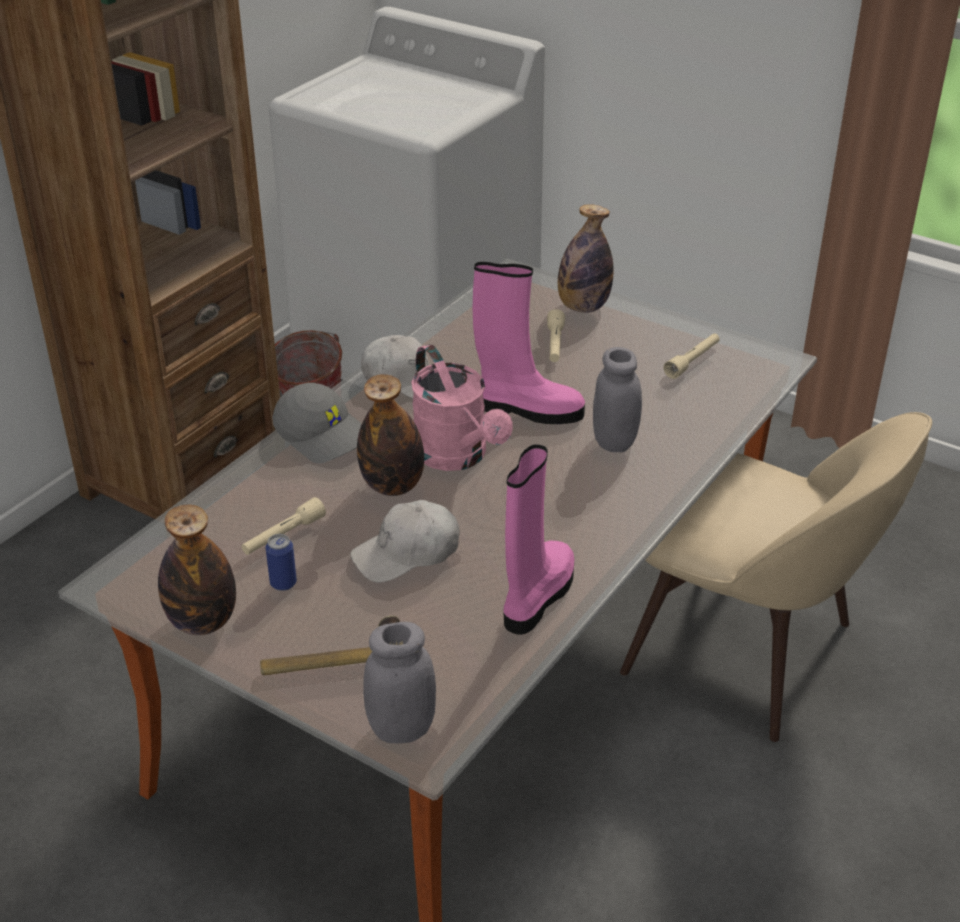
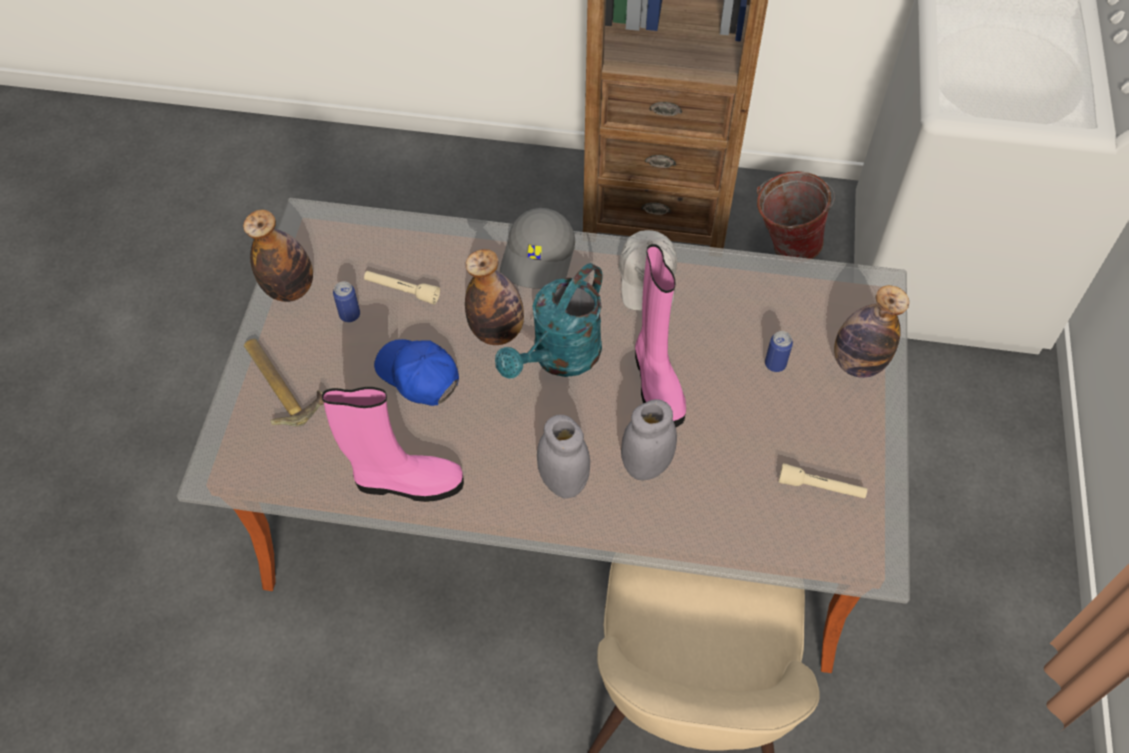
camera: 65 degrees right, 20 degrees up
white cap [350,500,460,583] -> blue cap [374,339,459,406]
grey jar [363,622,436,743] -> grey jar moved to [537,415,590,499]
pink watering can [411,344,513,471] -> turquoise watering can [495,263,602,379]
beige flashlight [547,309,565,362] -> can [765,331,793,372]

